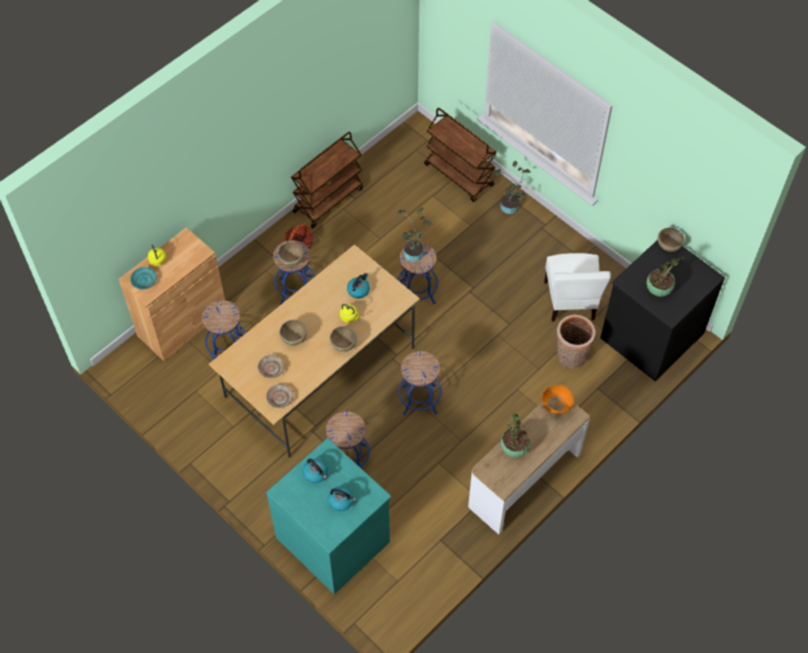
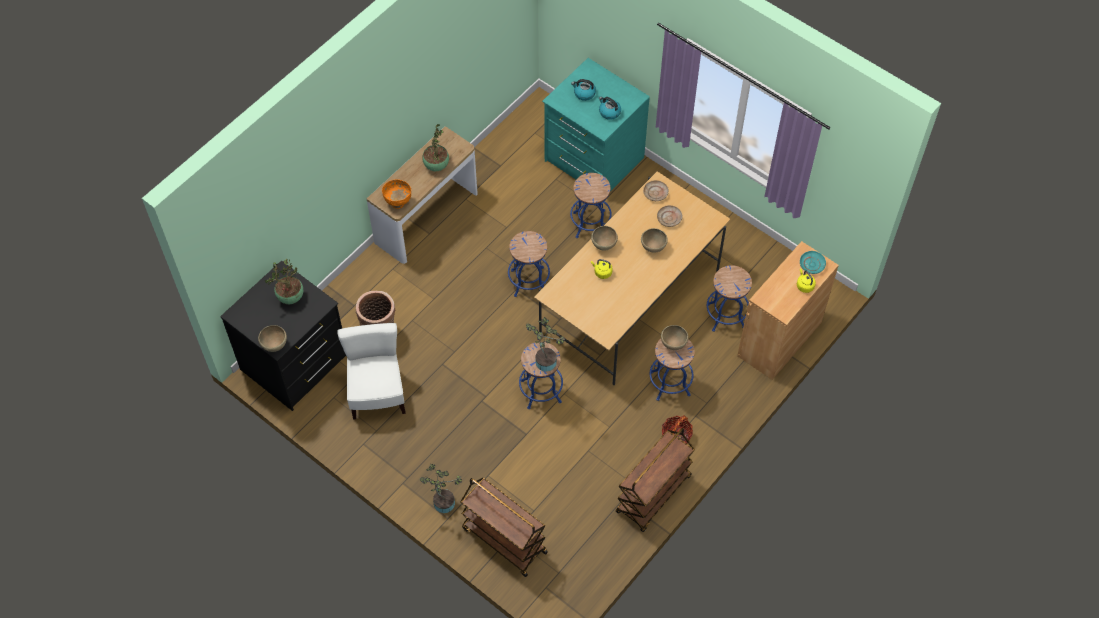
camera: 175 degrees right, 0 degrees up
kettle [347,273,370,299] -> none

